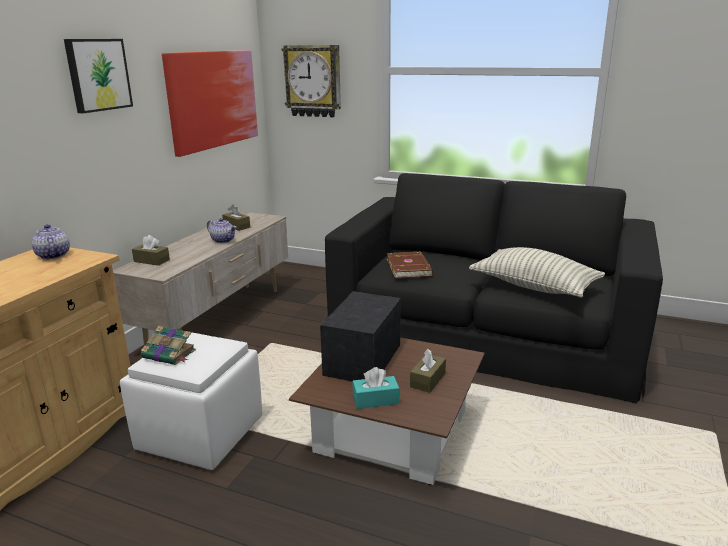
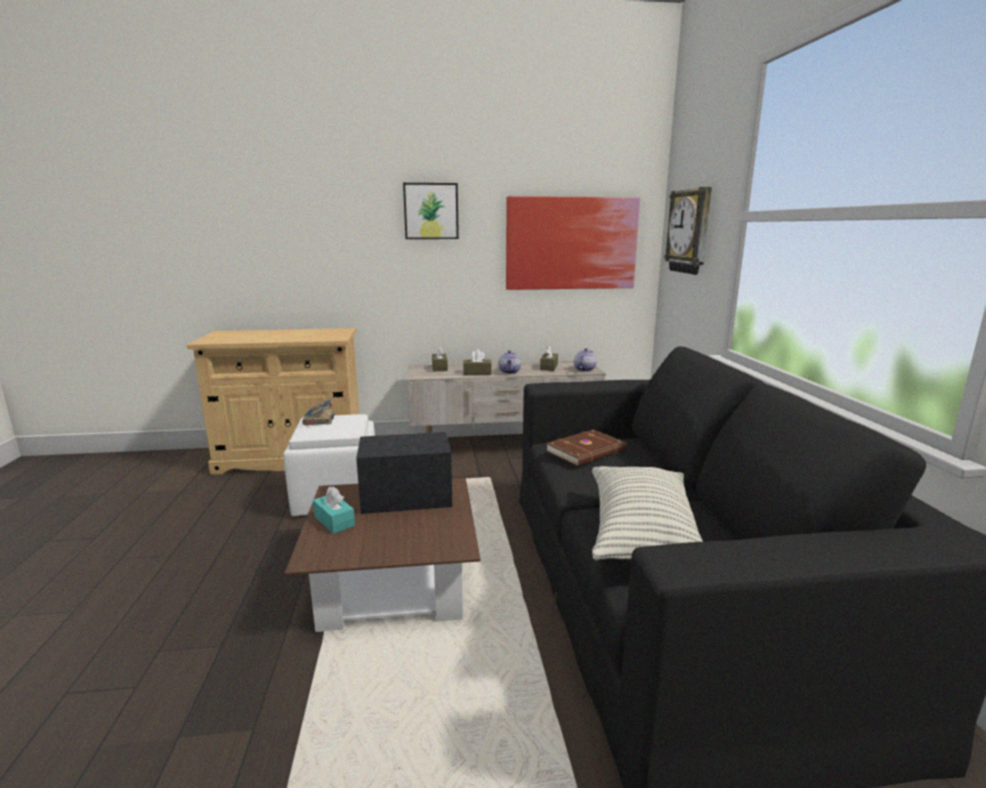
camera: 60 degrees right, 5 degrees down
teapot [32,224,70,260] -> teapot moved to [574,348,597,372]
brown tissue box [410,349,446,393] -> brown tissue box moved to [463,350,492,375]

